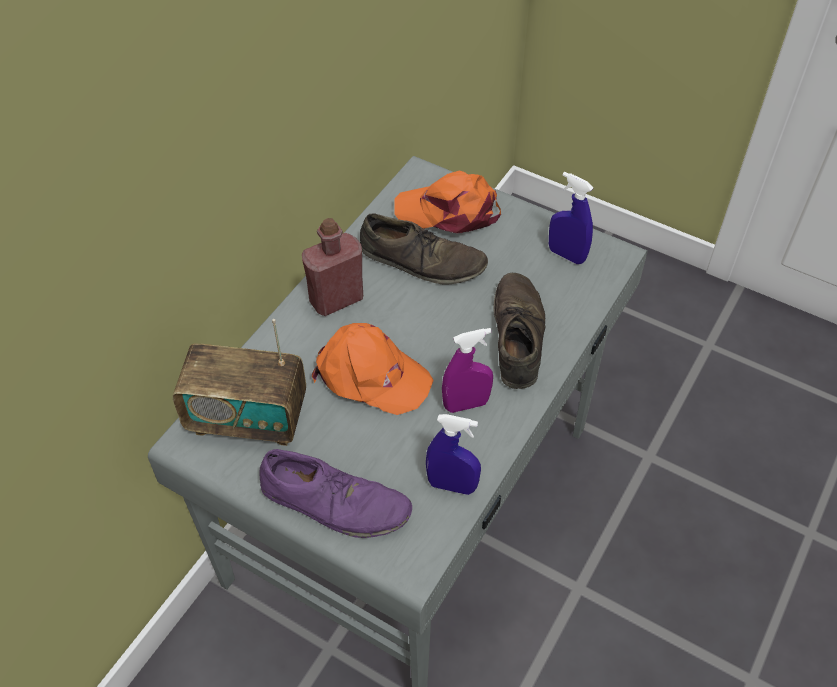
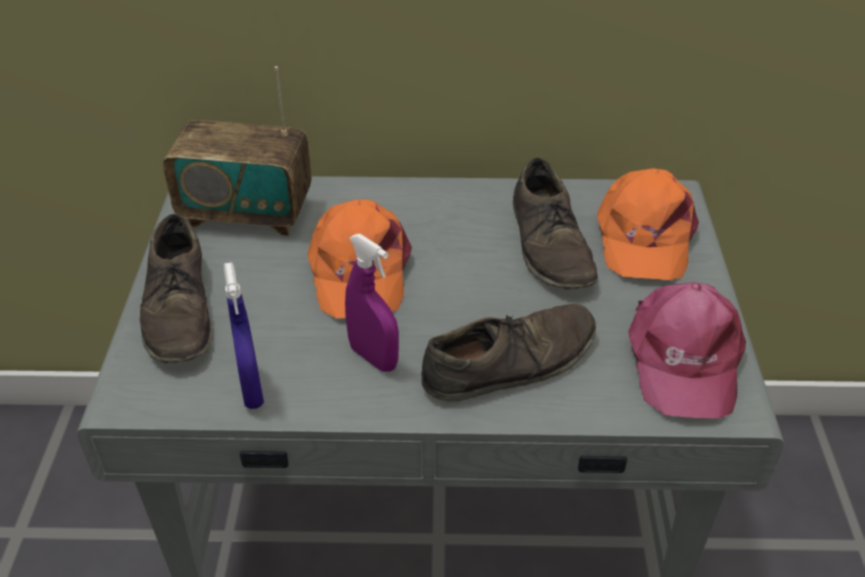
camera: 60 degrees right, 10 degrees down
radio [173,319,306,446] -> radio turned 60 degrees counterclockwise [163,66,312,236]
purple shoe [259,449,412,538] -> brown shoe [140,214,213,363]
red bottle [302,218,363,316] -> none
orange cap [394,170,501,233] -> orange cap turned 150 degrees counterclockwise [597,168,699,280]
blue spray bottle [549,171,594,264] -> pink cap [628,282,746,419]

